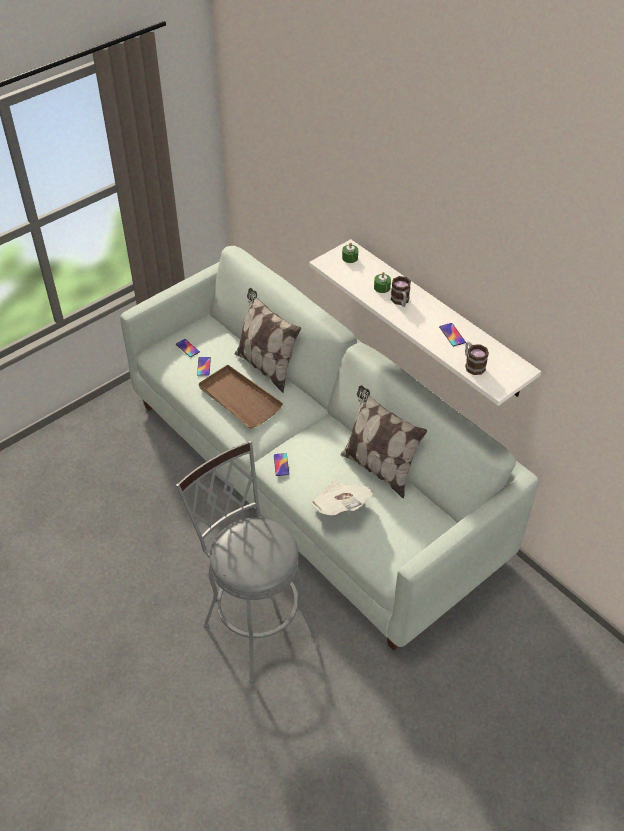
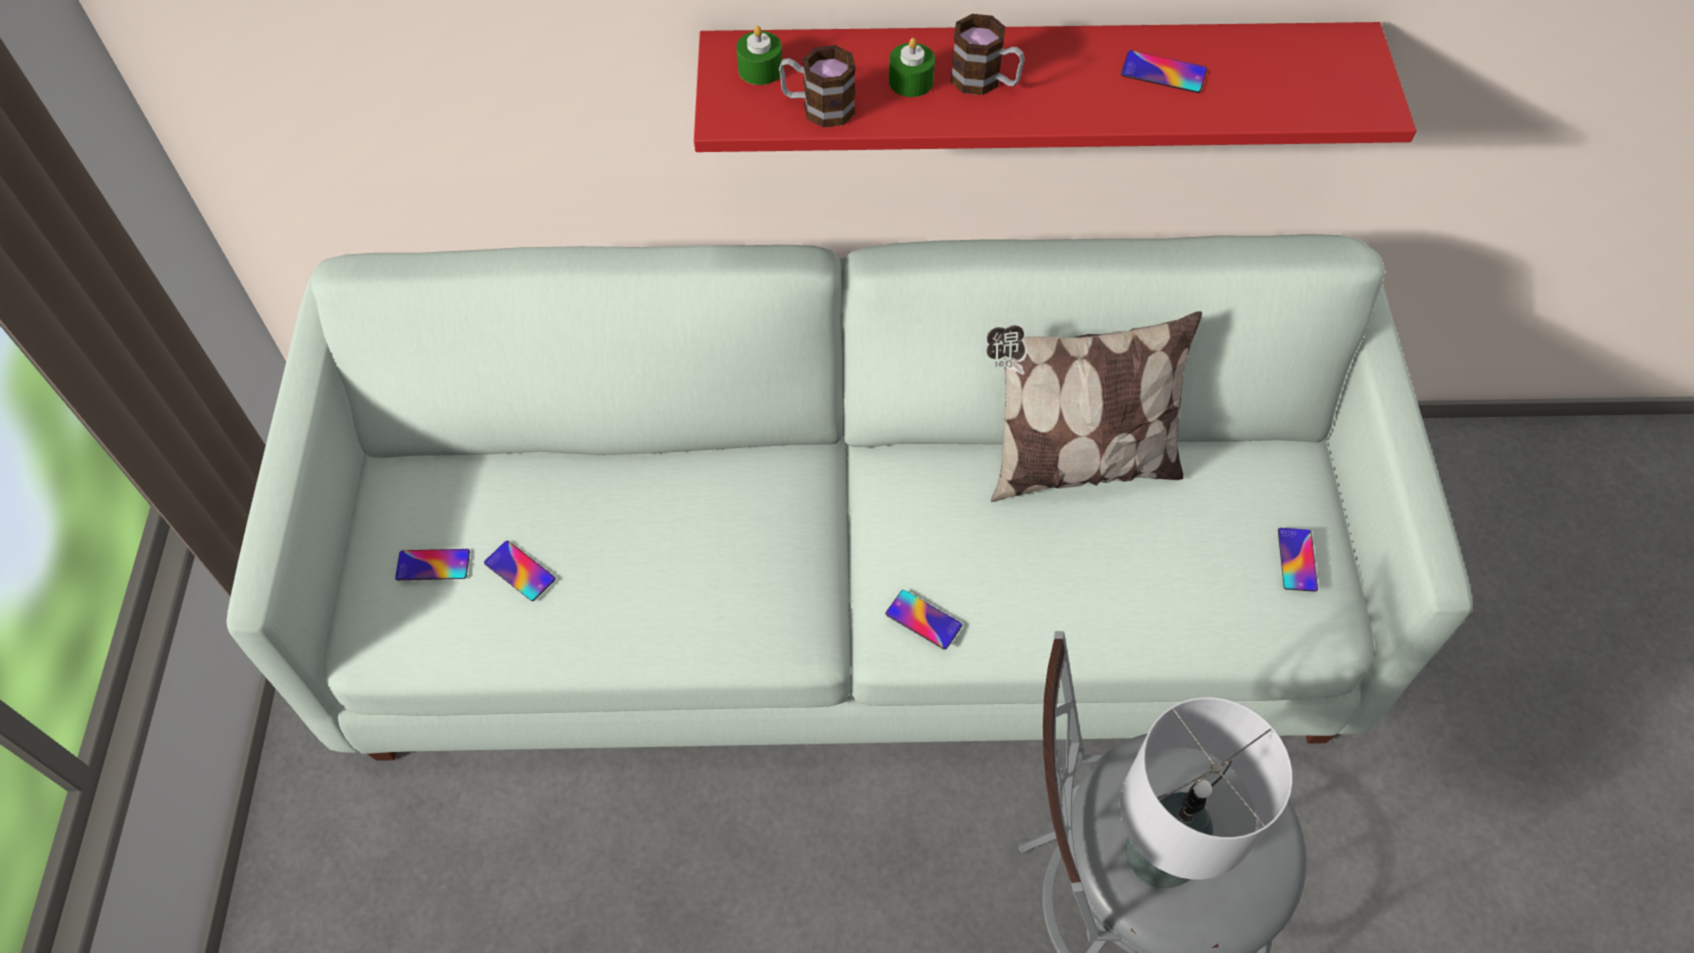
camera: 50 degrees left, 10 degrees up
brown tray [199,365,283,428] -> none
pillow [235,288,301,393] -> none
white shelf [309,239,541,406] -> red shelf [694,22,1417,152]
newspaper [310,481,373,515] -> none
mug [465,341,489,375] -> mug moved to [779,45,856,128]
none -> grey table lamp [1120,697,1293,888]
none -> phone [1278,528,1318,592]

